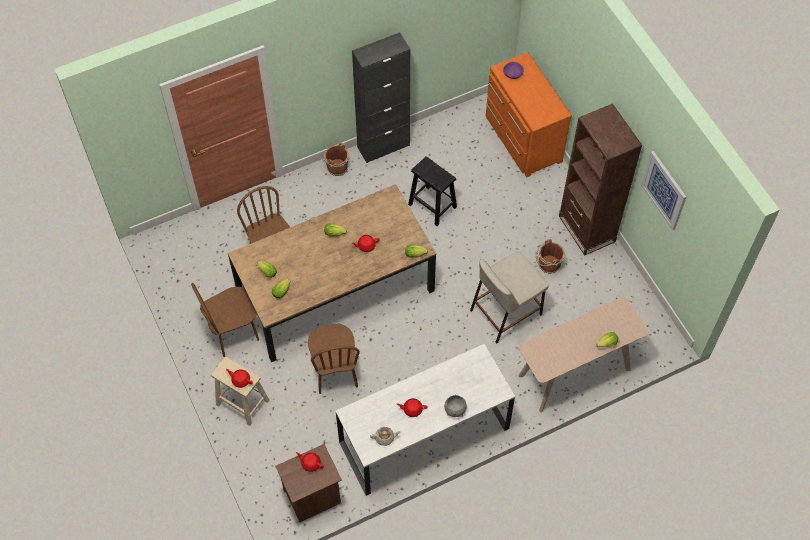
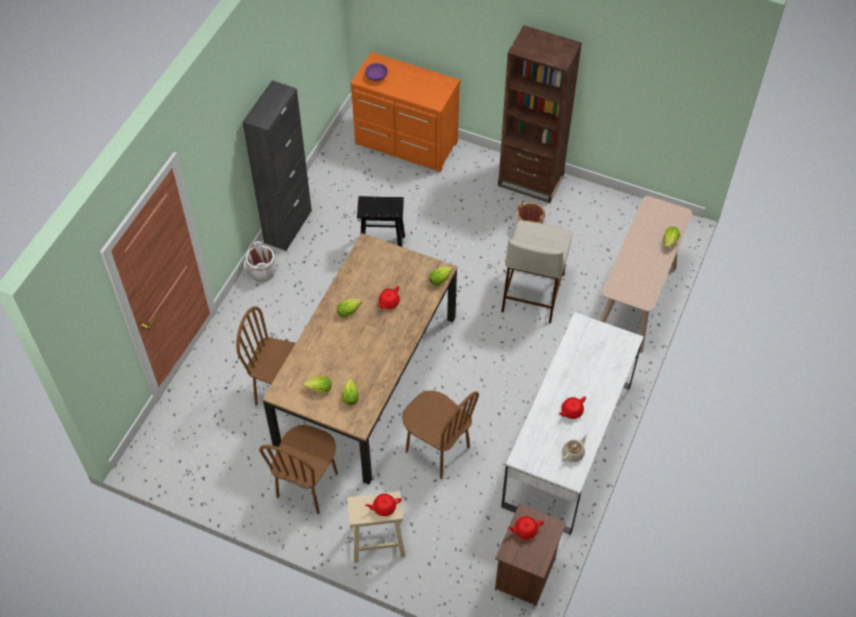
camera: 40 degrees left, 5 degrees down
brown bucket [322,142,349,176] -> white bucket [244,241,275,282]
grey bowl [444,395,467,417] -> none
picture [641,151,686,231] -> none

